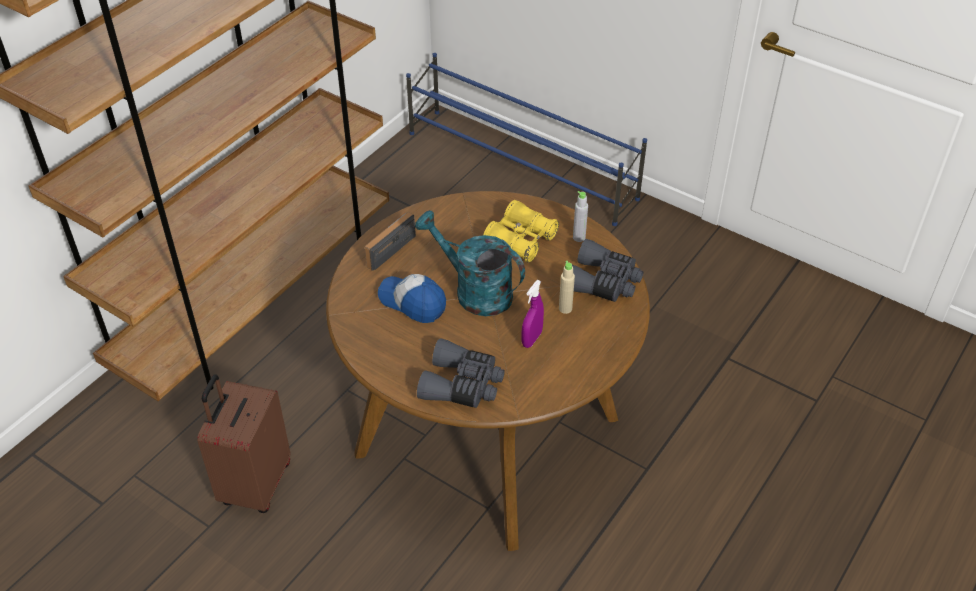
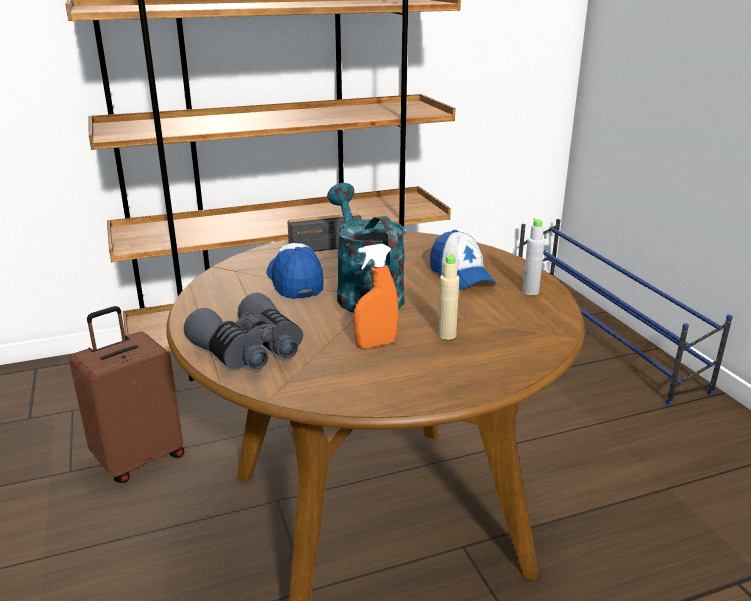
camera: 35 degrees right, 20 degrees down
yellow binoculars [483,200,559,263] -> cap [430,230,496,290]
purple spray bottle [521,280,544,348] -> orange spray bottle [354,244,398,349]
grey binoculars [572,239,643,302] -> none

